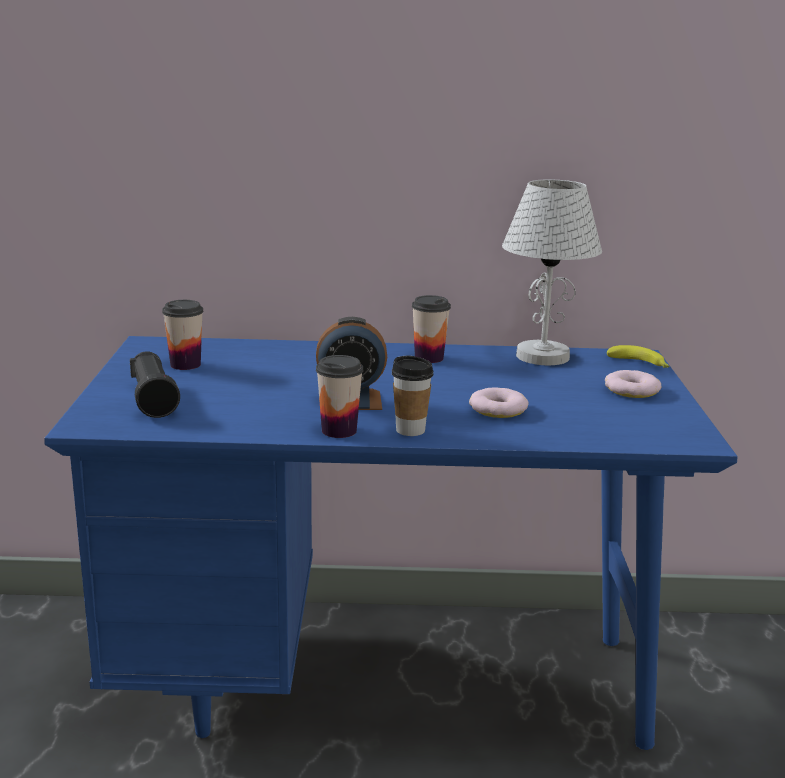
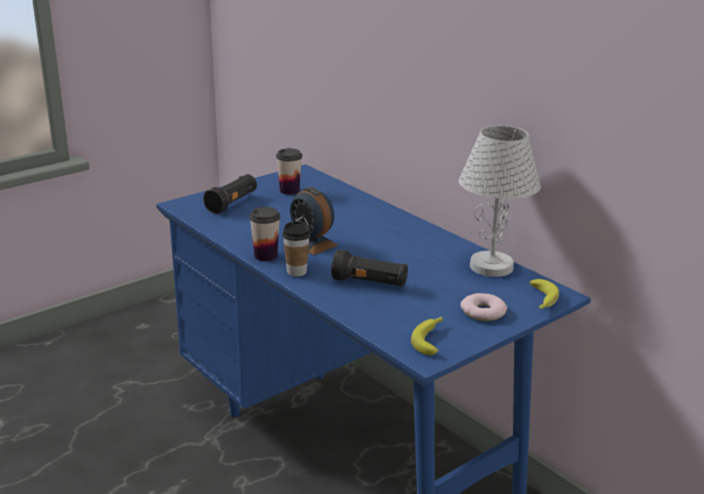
camera: 50 degrees right, 5 degrees up
cup [412,295,451,363] -> none
donut [469,387,529,418] -> black flashlight [331,249,408,287]
none -> banana [411,317,443,355]

